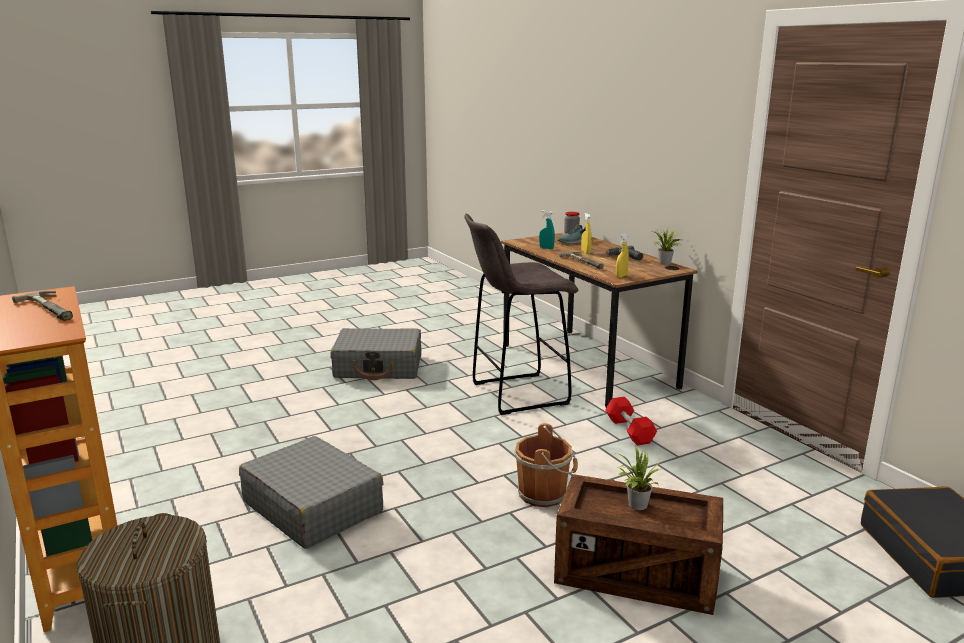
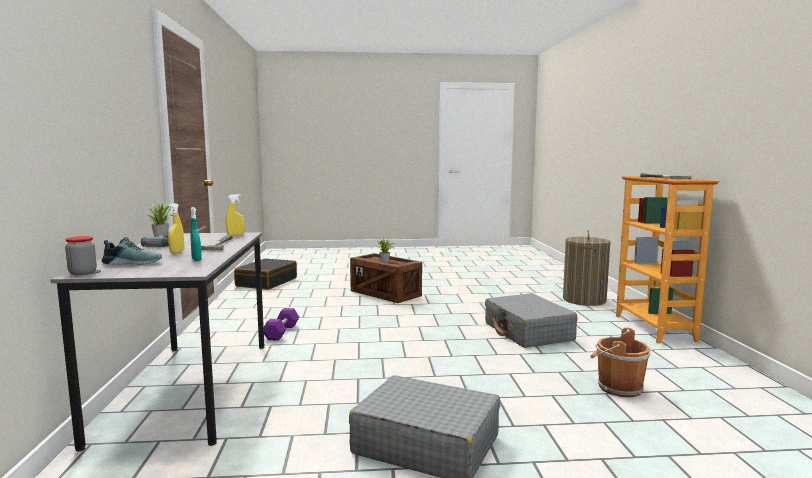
camera: 155 degrees left, 10 degrees down
grey stool [464,214,579,415] -> none
brown desk [501,233,698,408] -> grey desk [50,232,265,451]
brown bucket [515,423,578,507] -> brown bucket moved to [590,327,651,397]
red dumbbell [605,397,657,445] -> purple dumbbell [264,308,299,341]

